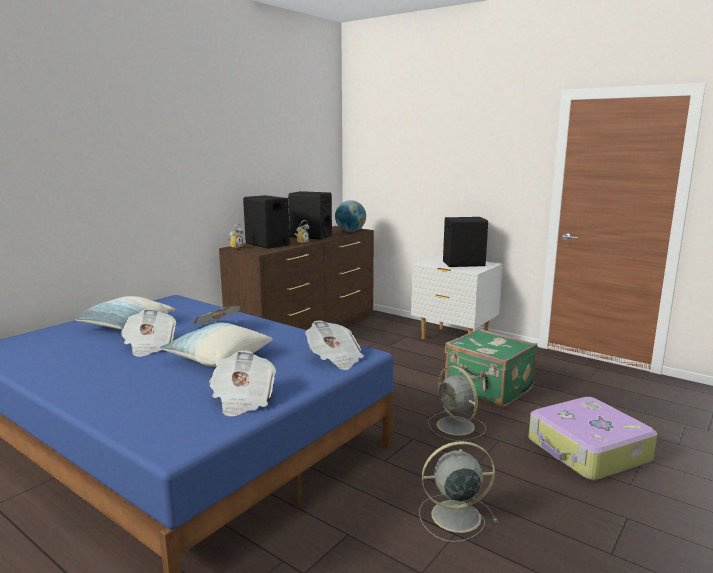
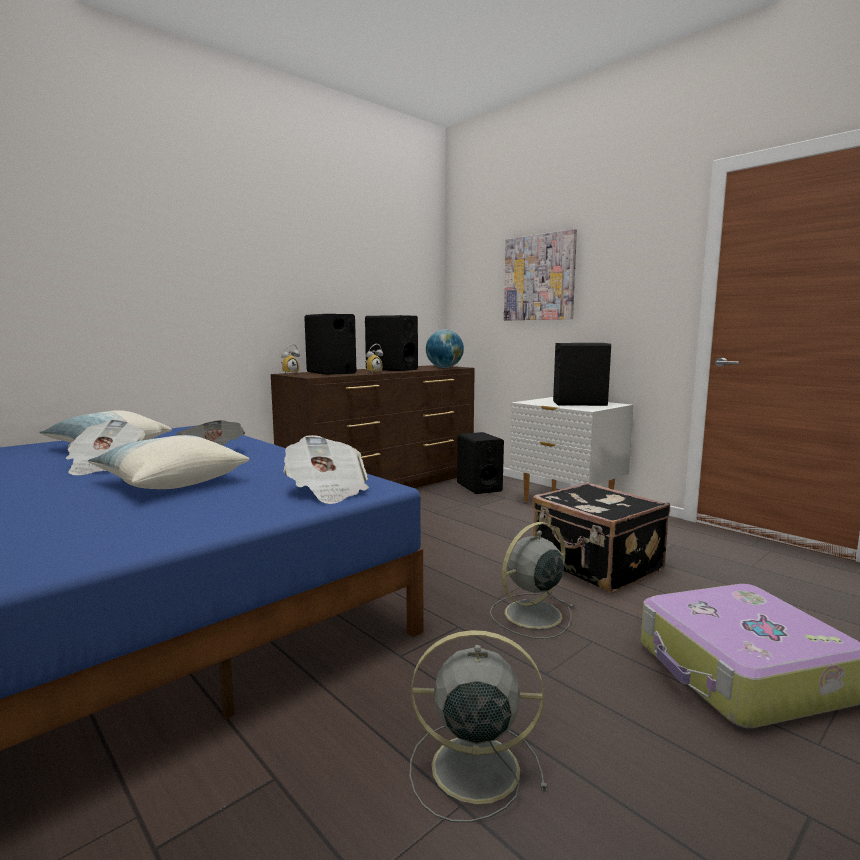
camera: 10 degrees right, 5 degrees down
newspaper [209,351,276,417] -> none
grey fan [428,366,486,441] -> grey fan turned 75 degrees clockwise [490,522,574,639]
green suitcase [445,328,538,407] -> black suitcase [532,482,670,593]
none -> black speaker [457,432,504,494]
none -> picture [504,229,577,320]

